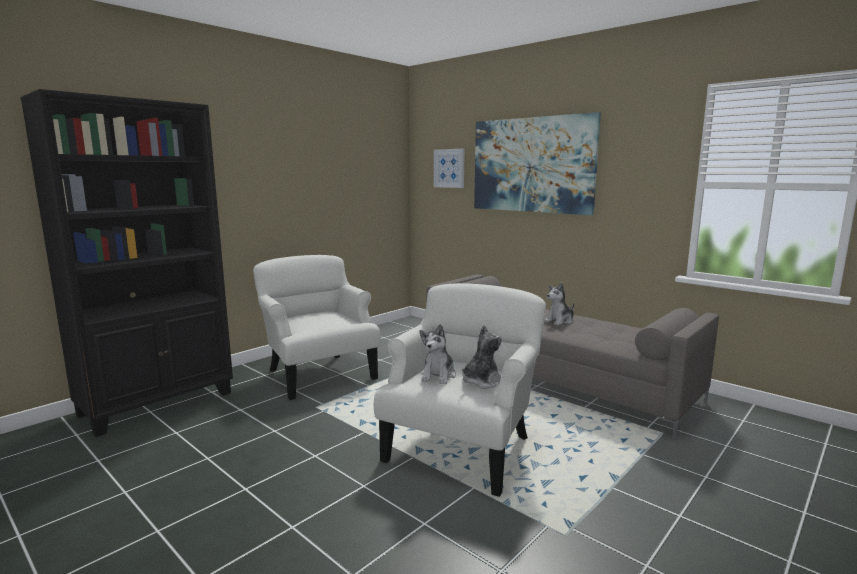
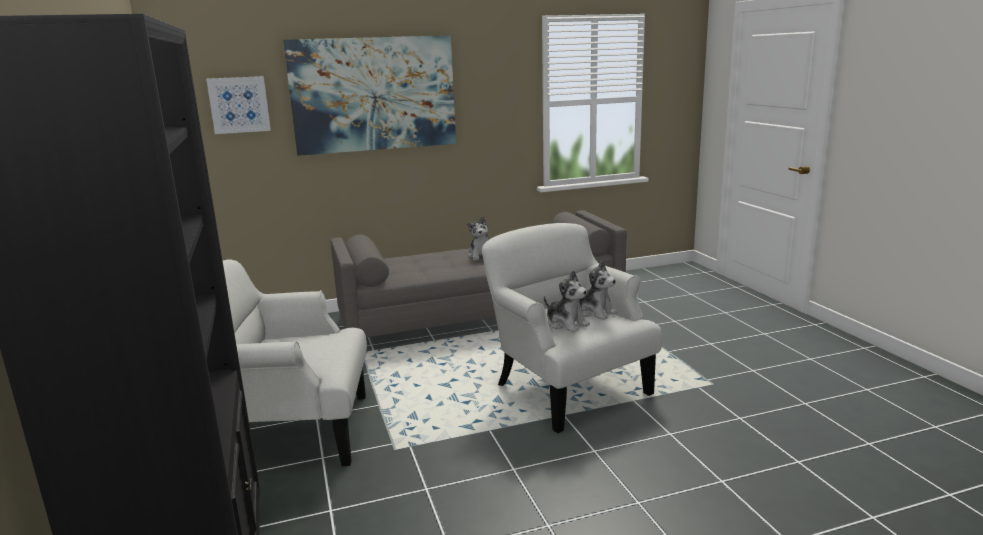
camera: 60 degrees left, 5 degrees up
plush toy [462,325,502,388] -> plush toy turned 150 degrees clockwise [580,261,618,320]

